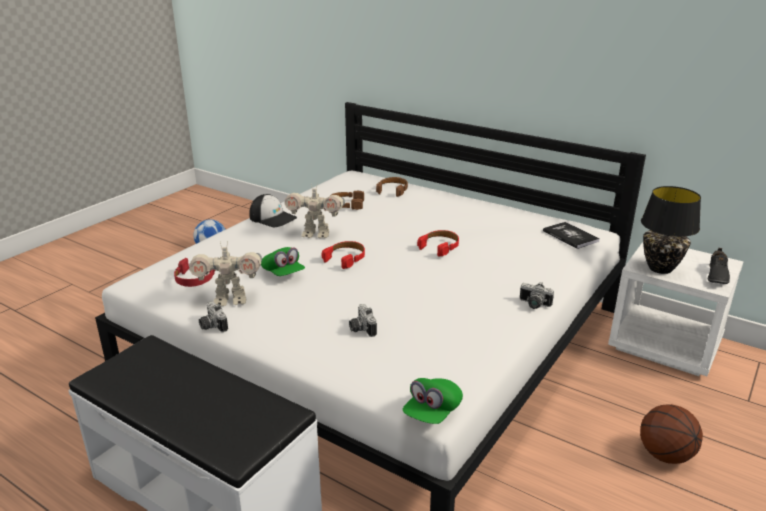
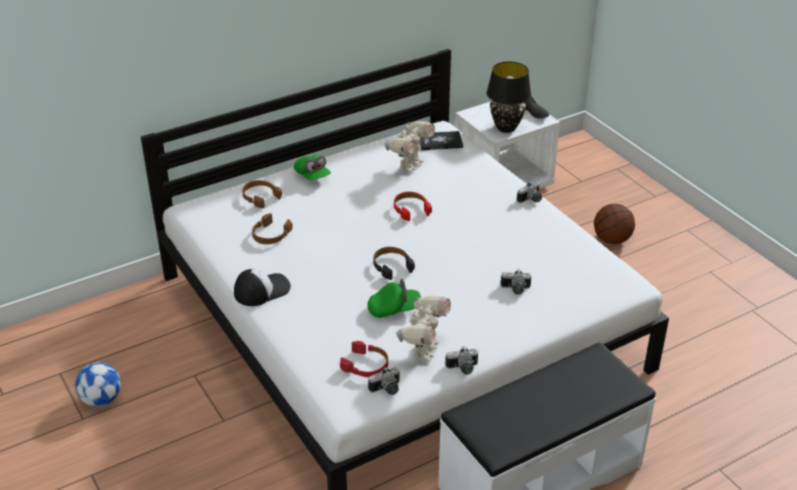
camera: 65 degrees left, 10 degrees up
toy robot [285,183,345,238] -> toy robot moved to [384,121,435,172]
red headphones [321,241,365,269] -> black headphones [373,247,415,280]
green cap [403,378,463,424] -> green cap moved to [294,155,331,180]
none -> camera [368,367,400,395]

